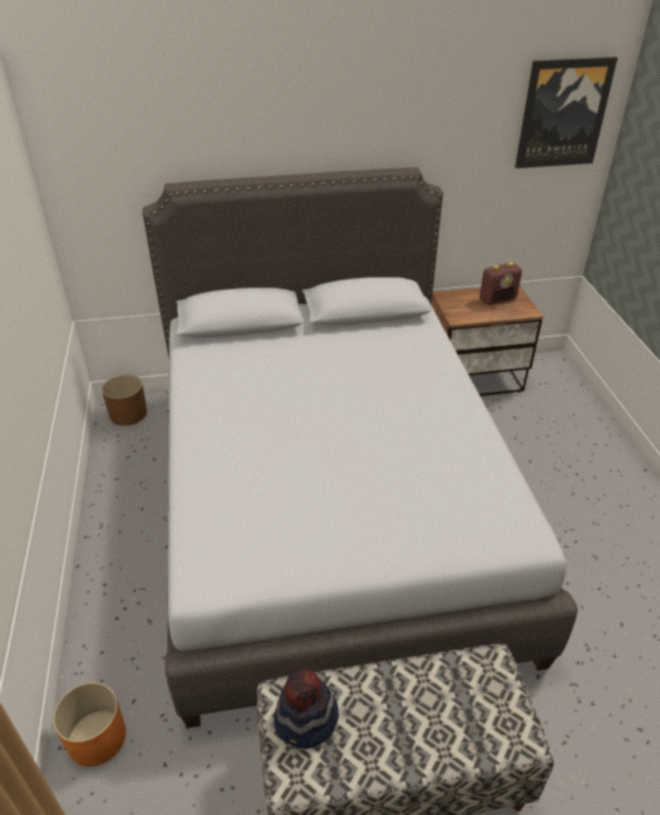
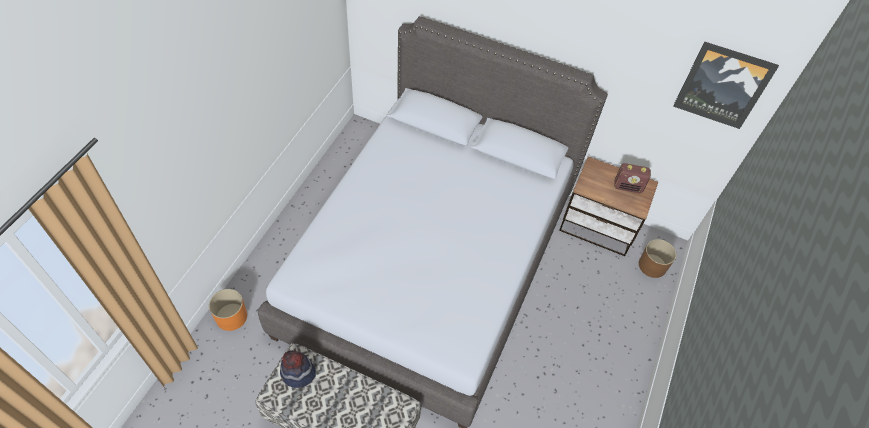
camera: 30 degrees right, 15 degrees up
brown planter [102,375,147,426] -> brown planter moved to [639,239,676,278]

